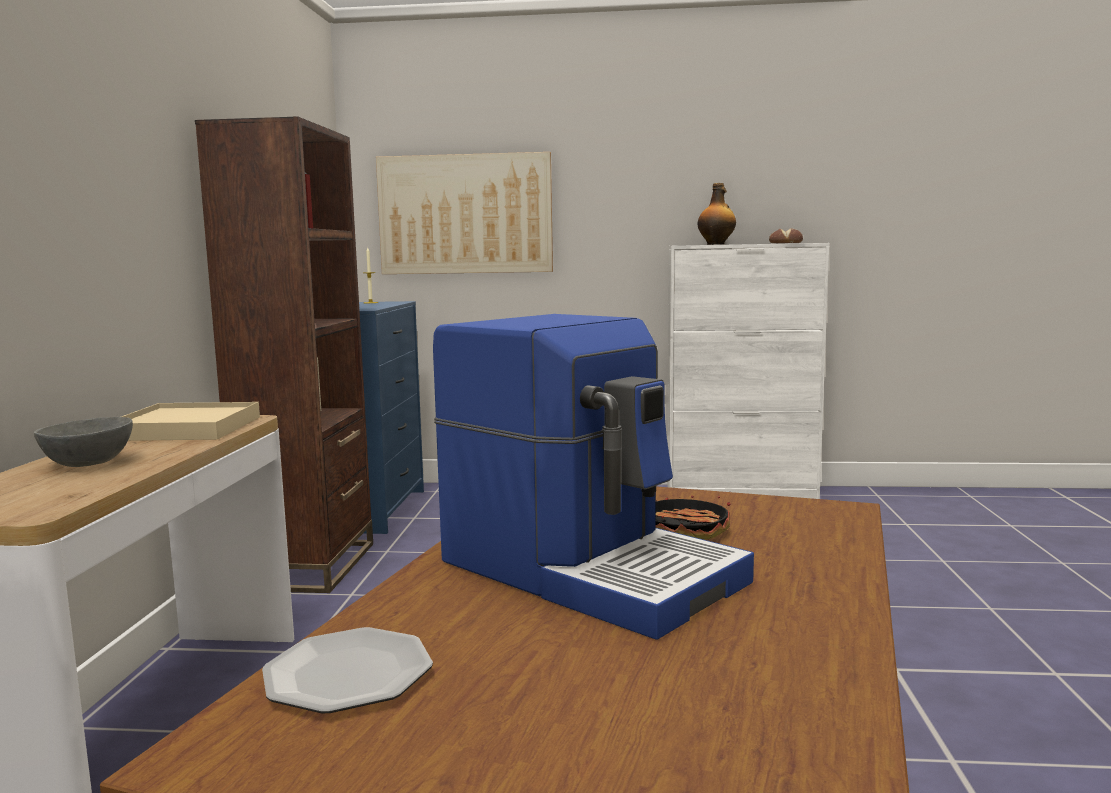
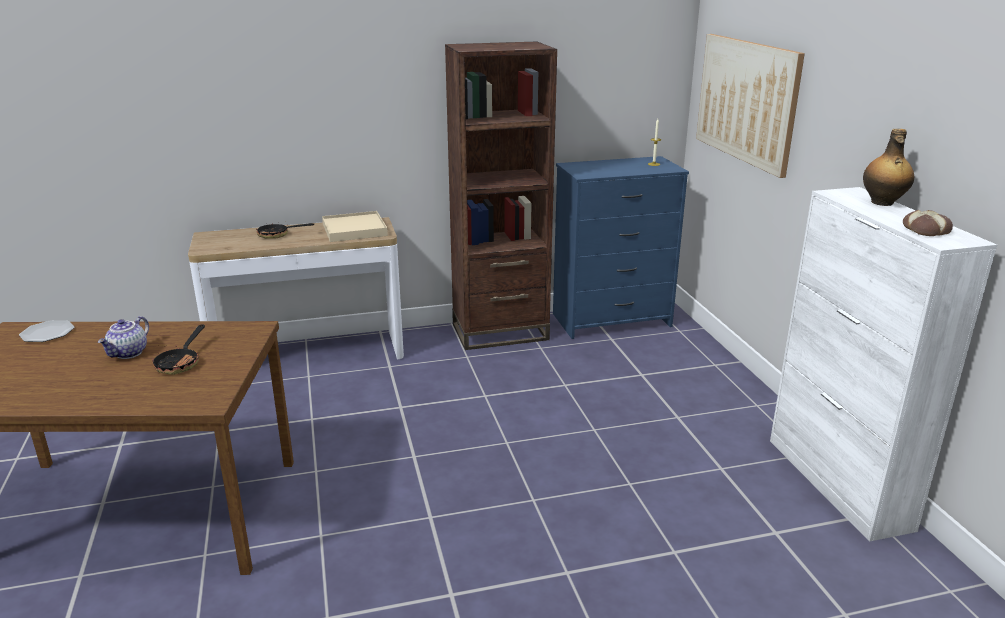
camera: 70 degrees right, 15 degrees up
grey bowl [34,417,133,467] -> frying pan [256,222,314,239]
coffee machine [433,314,754,640] -> teapot [98,316,149,359]

